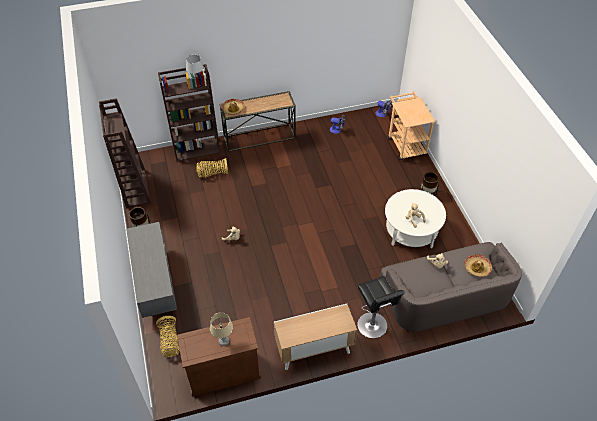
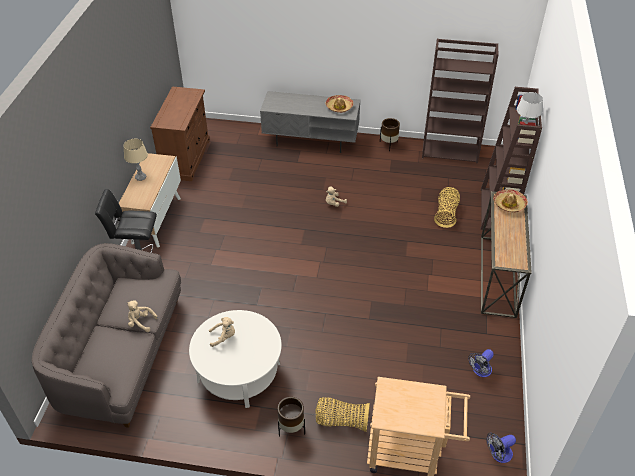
camera: 115 degrees right, 5 degrees down
basket [156,316,180,357] -> basket moved to [315,397,370,432]
beige table lamp [210,312,233,346] -> beige table lamp moved to [124,139,148,181]
hat [464,254,492,277] -> hat moved to [325,95,353,113]

